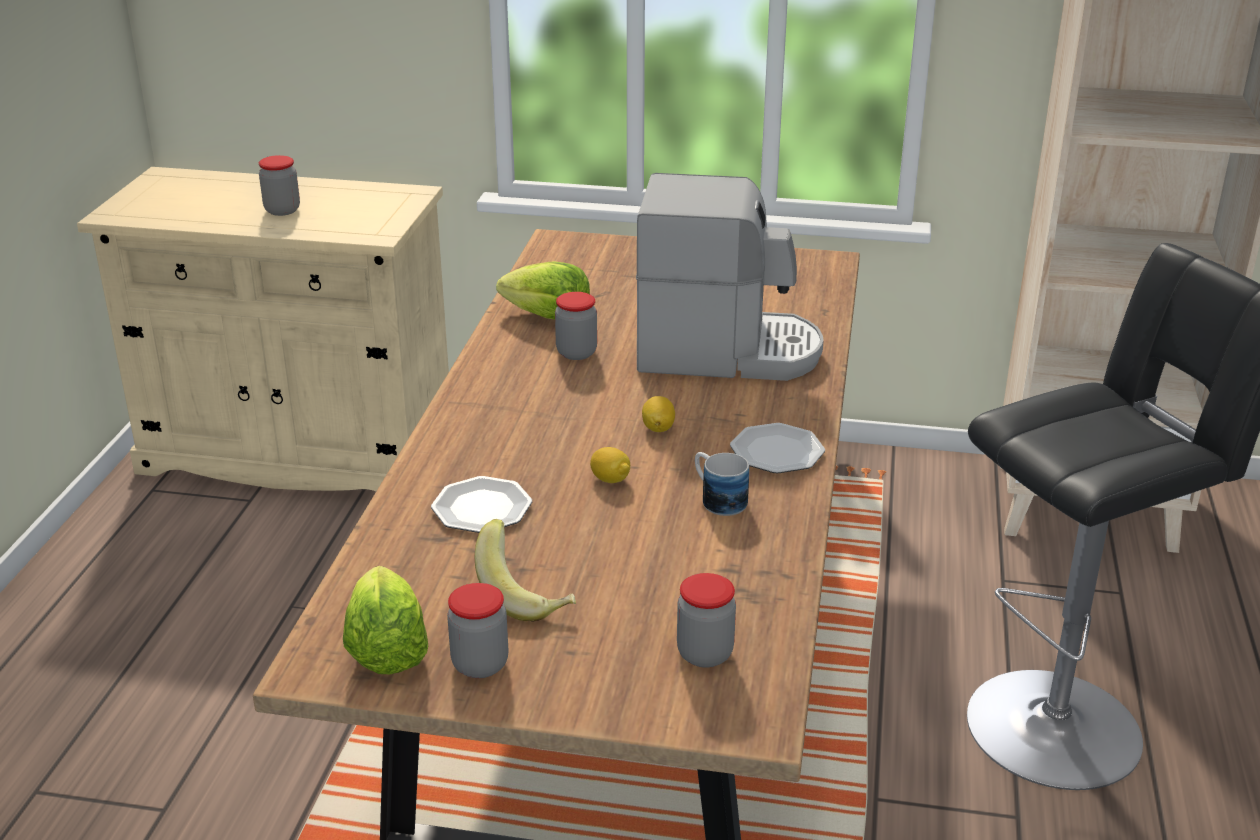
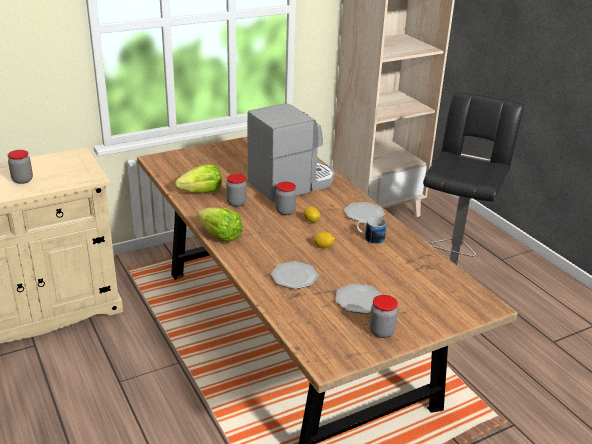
camera: 40 degrees left, 0 degrees up
lettuce [343,566,428,674] -> lettuce moved to [197,207,243,242]
banana [475,519,576,621] -> plate [335,284,383,314]
jar [677,573,736,668] -> jar moved to [275,182,296,215]

